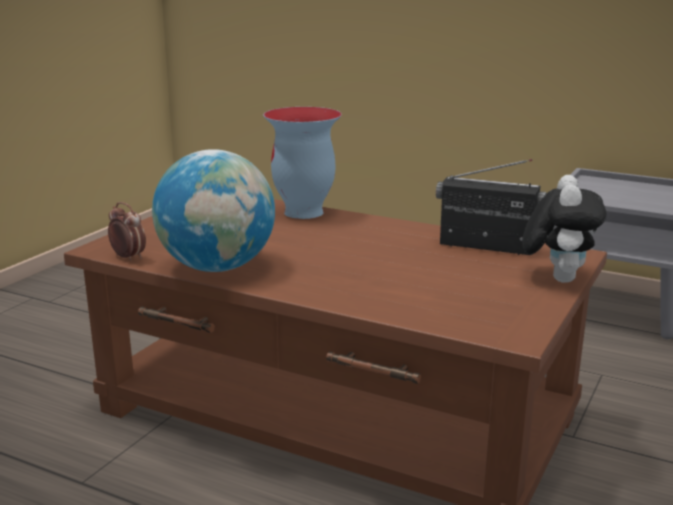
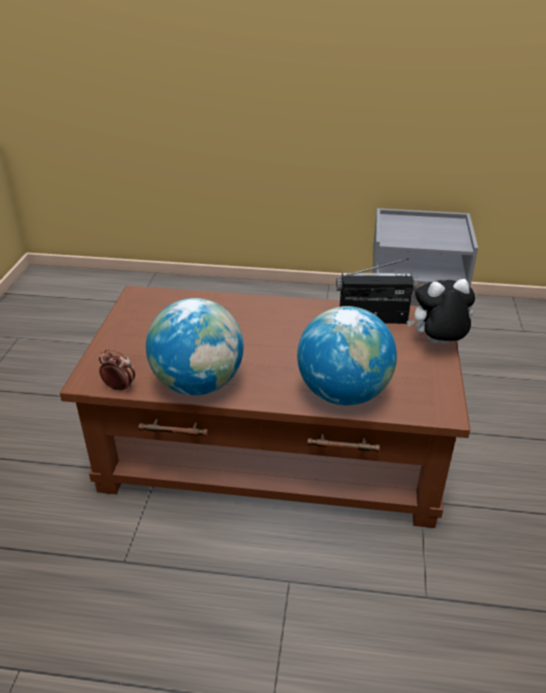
camera: 20 degrees left, 15 degrees up
vase [263,107,342,219] -> none
plush toy [522,175,607,283] -> plush toy turned 90 degrees counterclockwise [407,279,475,344]
none -> globe [297,306,397,405]

